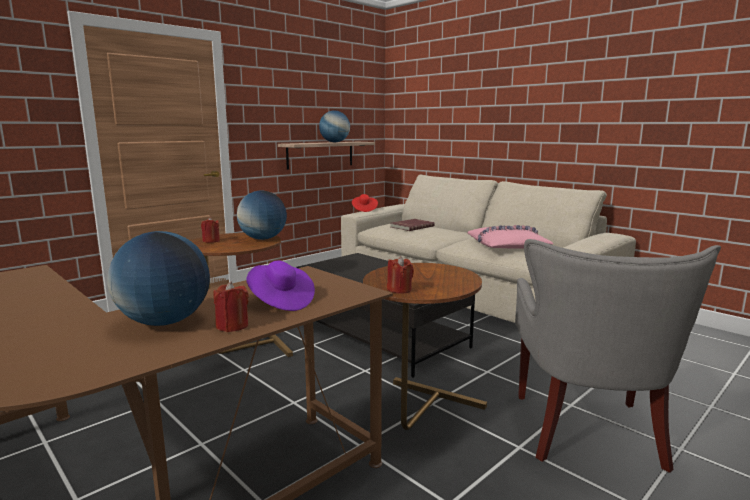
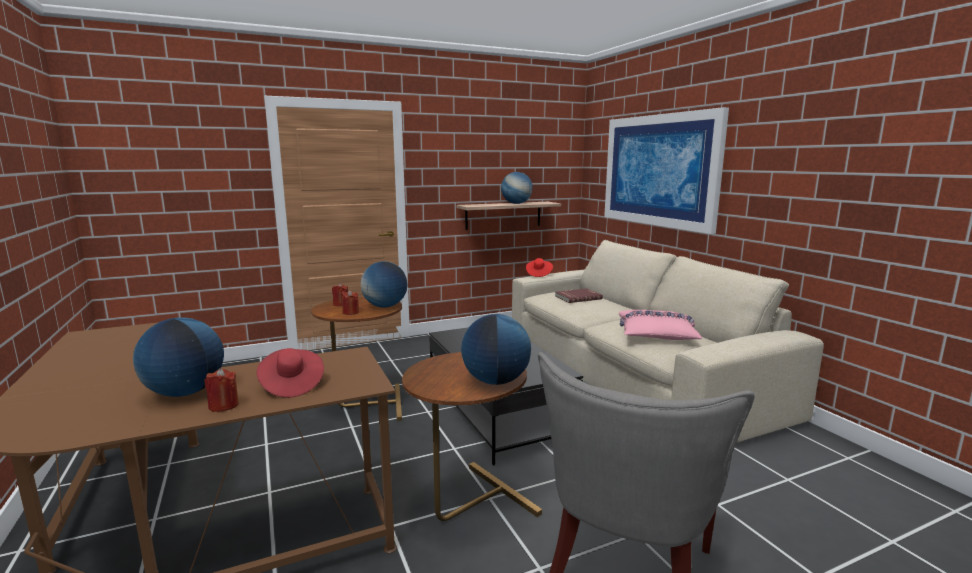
camera: 20 degrees right, 0 degrees up
purple hat [246,261,315,311] -> red hat [256,348,324,398]
red candle [387,256,414,294] -> red candle moved to [342,290,359,315]
none -> globe [461,314,531,385]
none -> picture [604,107,729,234]

